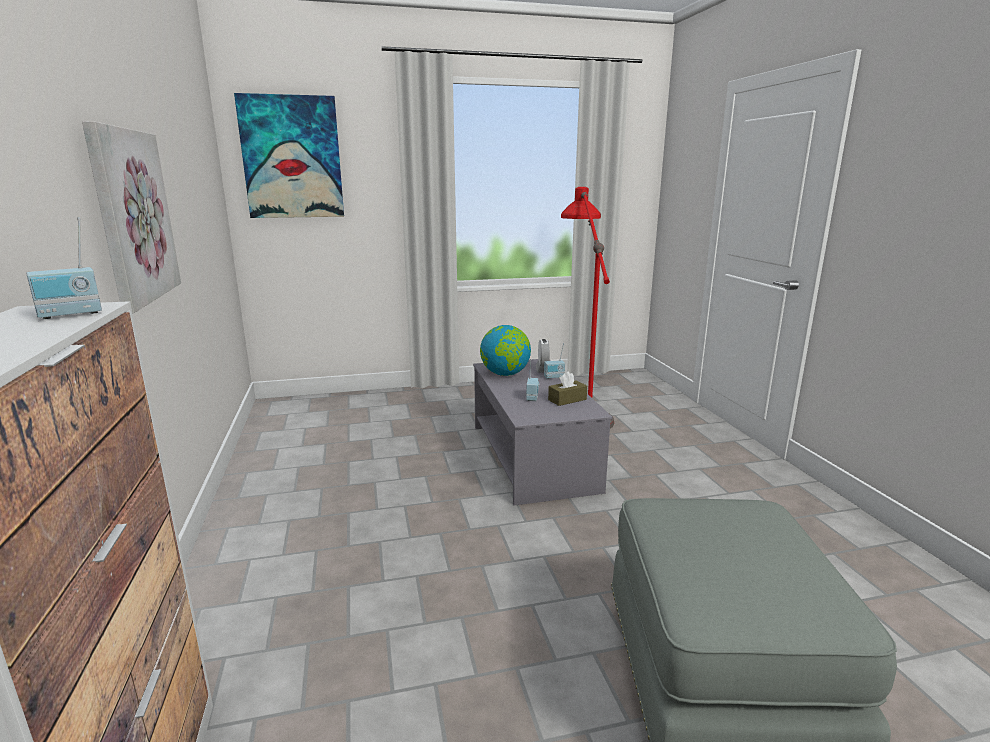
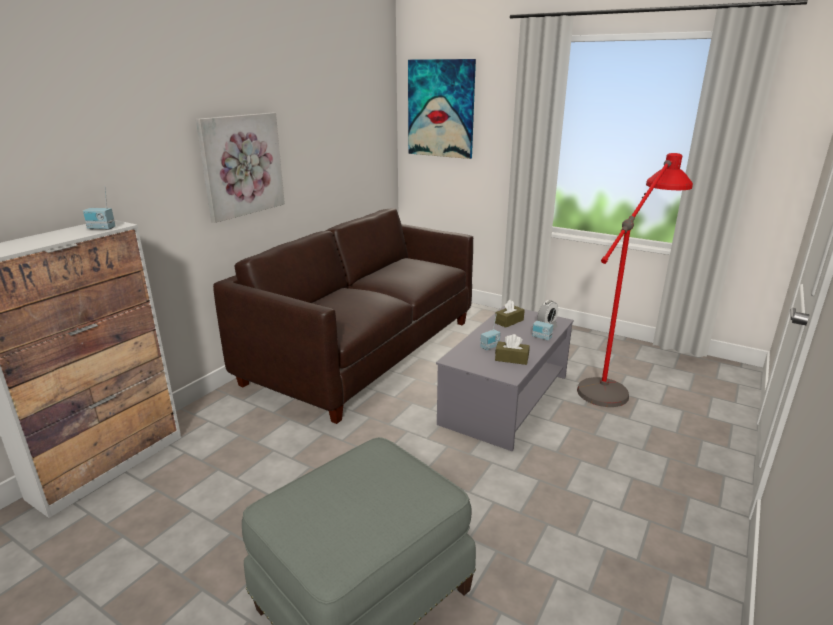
camera: 45 degrees right, 5 degrees up
globe [480,325,531,376] -> brown tissue box [495,299,525,328]
none -> brown sofa [213,208,473,424]

